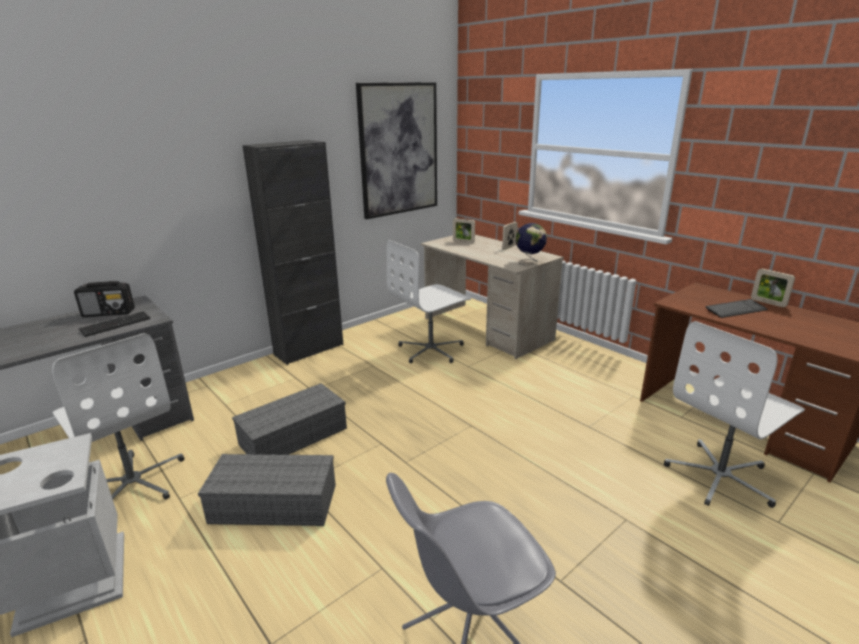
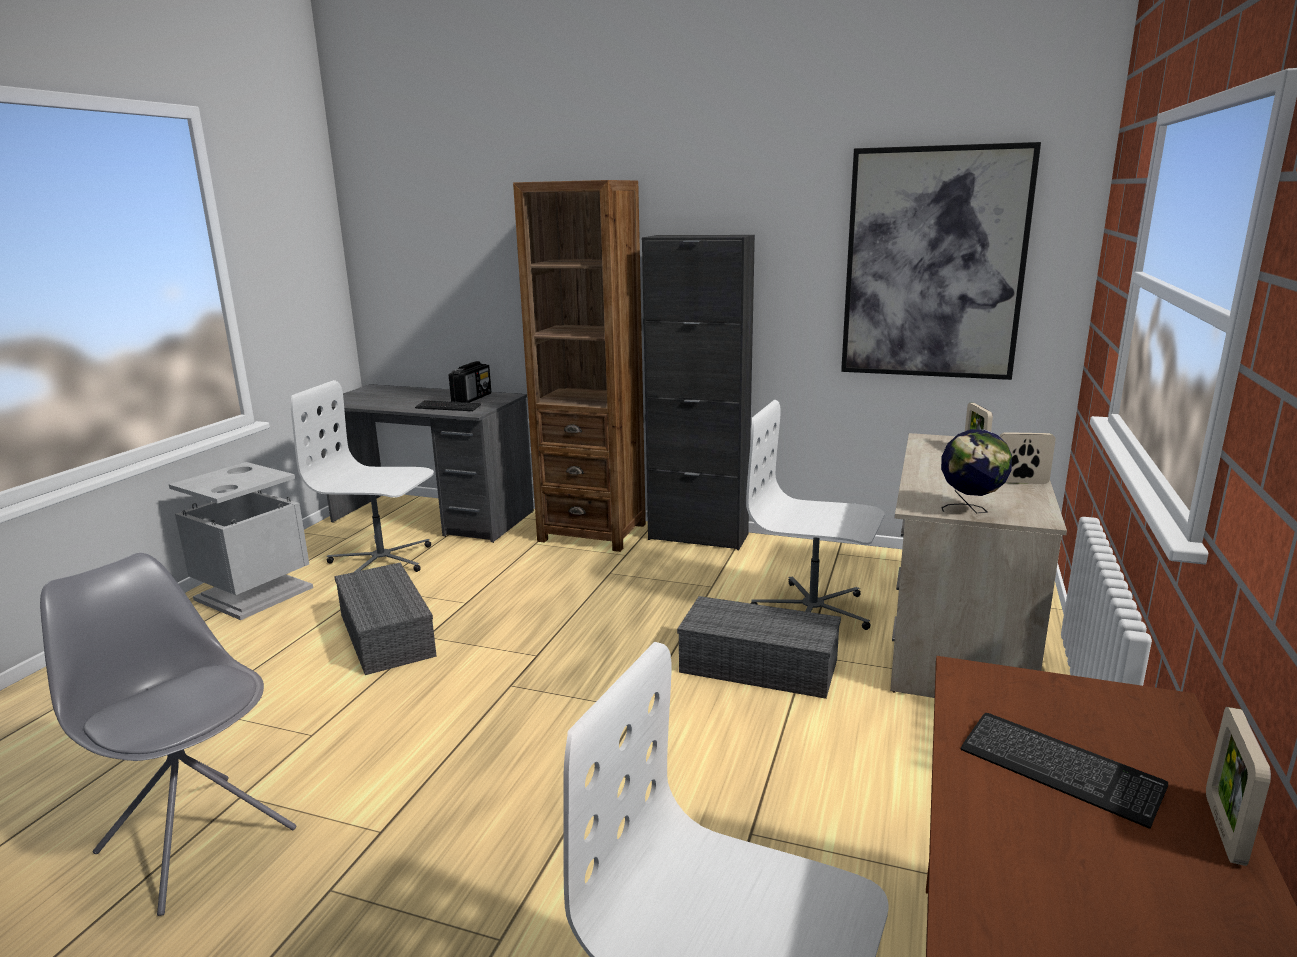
camera: 60 degrees right, 5 degrees down
white office chair [52,333,185,500] -> white office chair turned 90 degrees clockwise [291,380,434,572]
radio [74,281,135,317] -> radio turned 120 degrees counterclockwise [449,361,491,403]
grey storage box [232,383,347,455] -> grey storage box moved to [677,596,841,699]
none -> brown bookcase [513,180,646,552]

